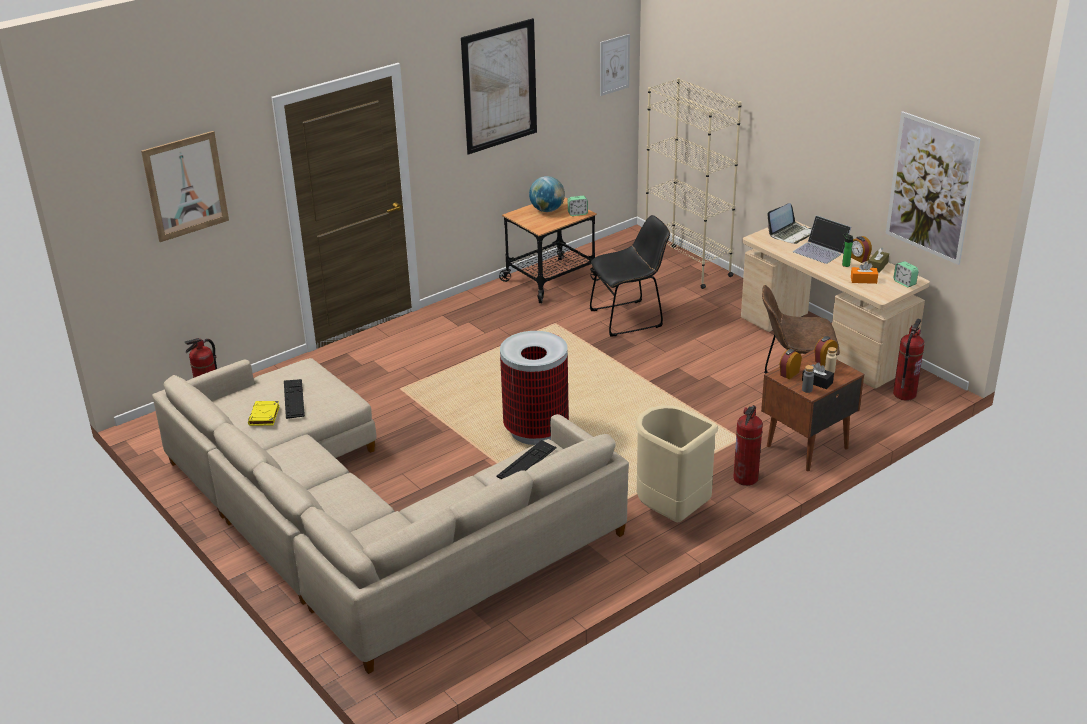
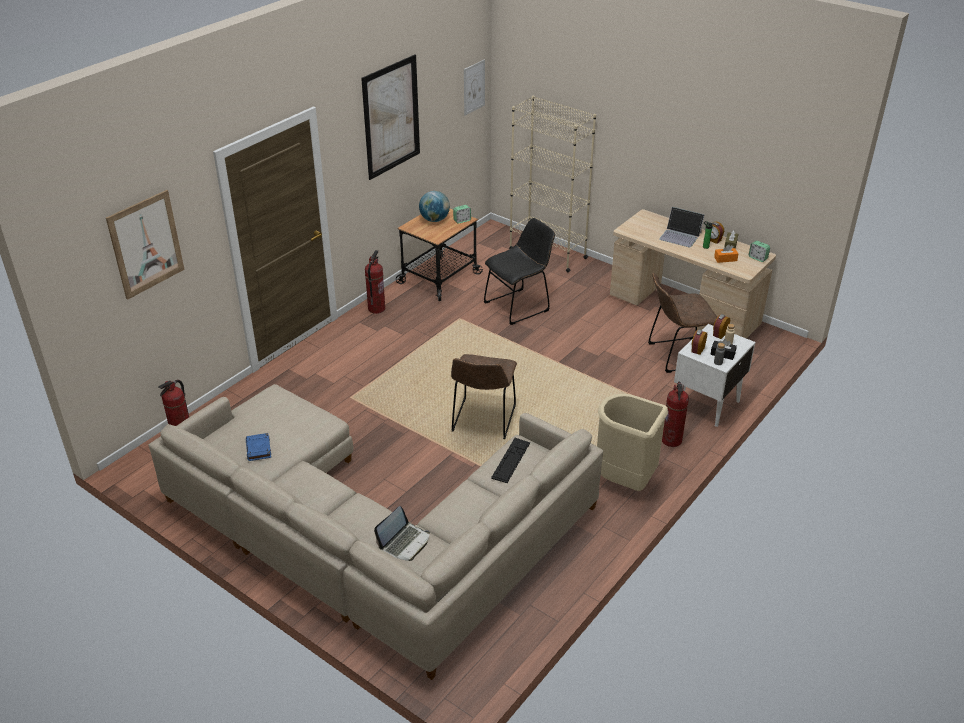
camera: 15 degrees left, 5 degrees up
yellow book [248,401,280,426] -> blue book [246,433,271,461]
keyboard [284,379,305,419] -> none
trash can [500,331,569,445] -> brown chair [451,354,517,439]
brown nightstand [761,349,864,471] -> white nightstand [674,324,755,427]
laptop [767,203,812,244] -> laptop moved to [374,506,430,561]
picture [886,111,981,265] -> none
fire extinguisher [893,319,924,401] -> fire extinguisher moved to [365,250,385,314]

